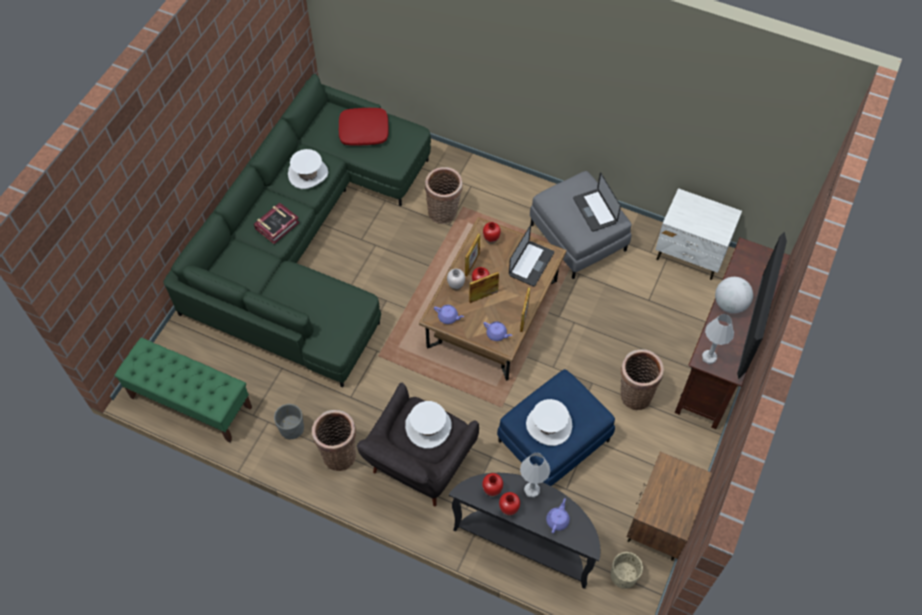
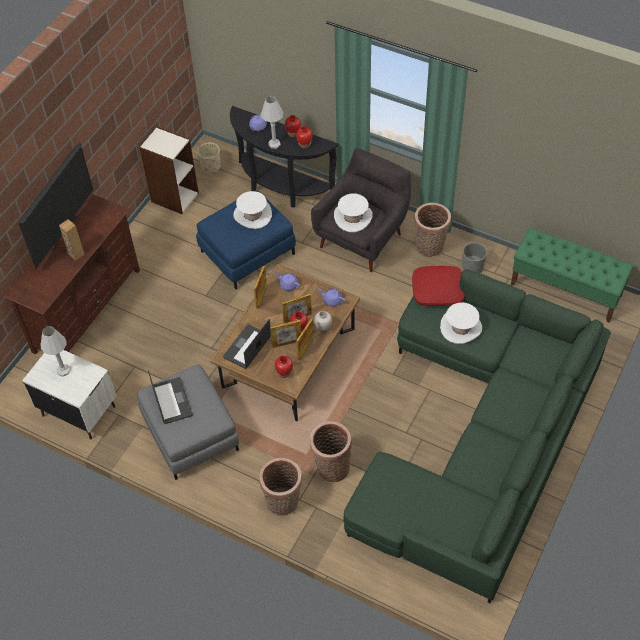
camera: 175 degrees left, 5 degrees down
book [254,203,300,244] -> none
white hat [288,149,328,189] -> white hat moved to [440,302,482,344]
red pillow [339,108,389,146] -> red pillow moved to [412,266,465,306]
basket [620,349,664,410] -> basket moved to [259,458,302,516]
brown nightstand [626,452,712,561] -> bookcase [139,127,199,214]
white table lamp [702,314,734,364] -> white table lamp moved to [41,326,71,377]
globe [715,277,753,313] -> brown speaker [59,219,85,260]
none -> picture frame [270,320,301,348]

